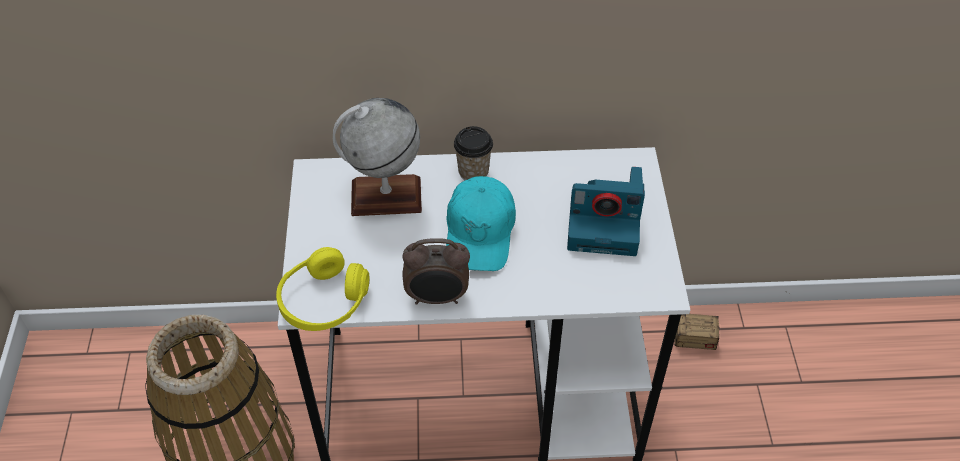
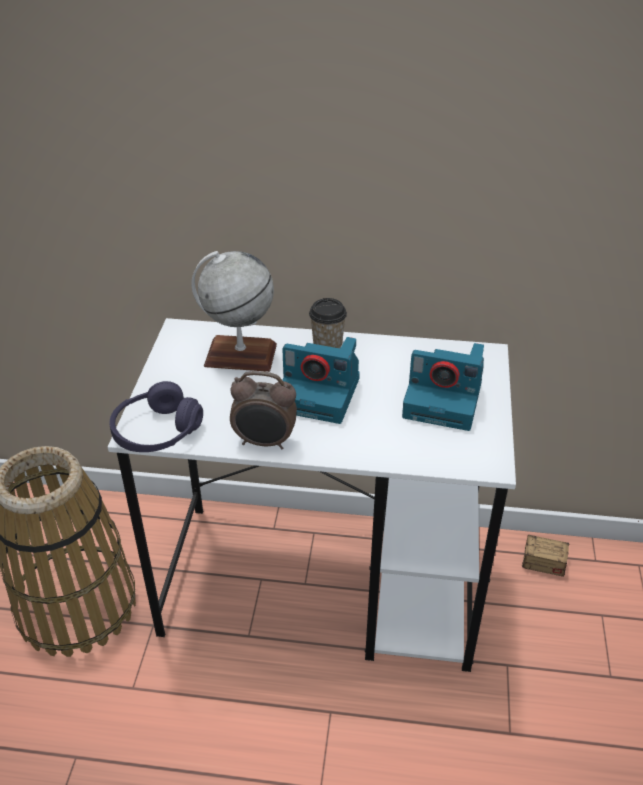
camera: 10 degrees right, 10 degrees down
yellow headphones [276,247,369,331] -> purple headphones [109,381,203,452]
turquoise cap [446,176,516,271] -> camera [282,337,360,424]

